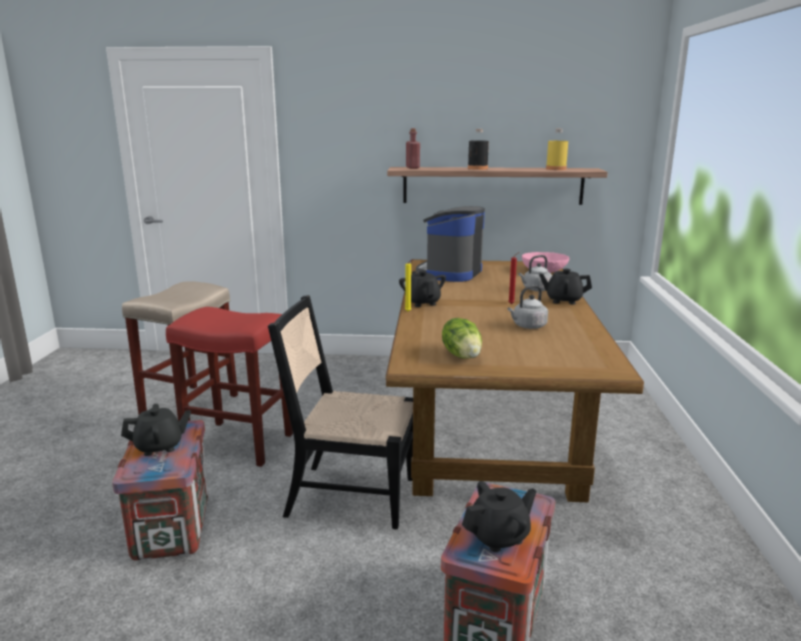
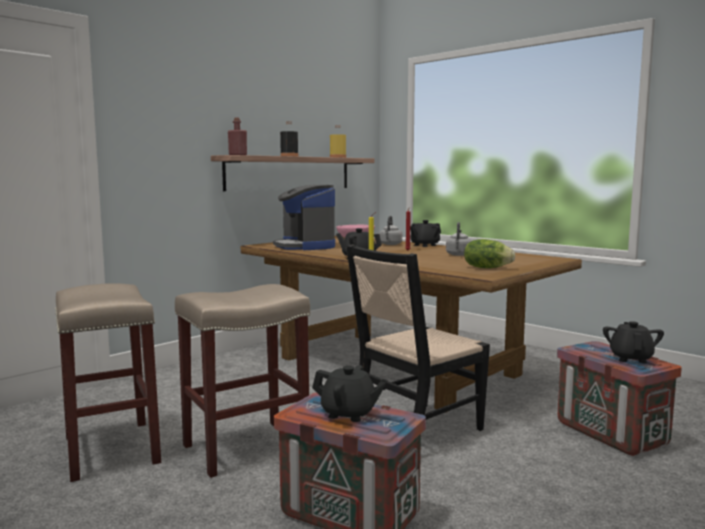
camera: 50 degrees left, 10 degrees down
black teapot [121,404,191,456] -> black teapot turned 90 degrees clockwise [312,365,388,422]
red stool [166,307,293,467] -> beige stool [175,284,310,478]

